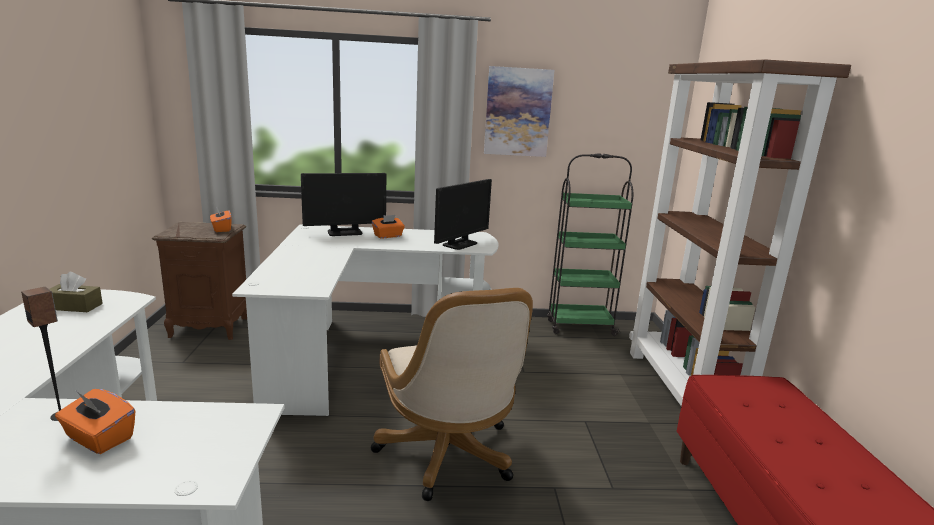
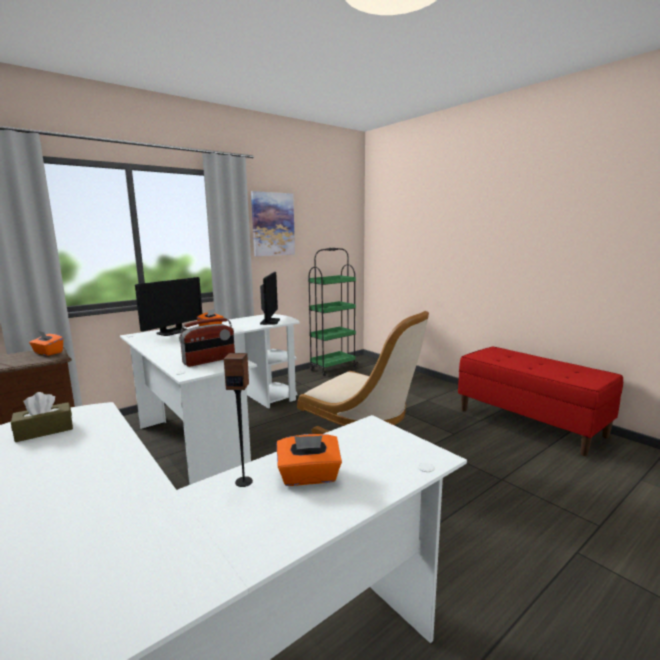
camera: 35 degrees left, 5 degrees down
brown bookcase [629,59,851,406] -> none
none -> radio [179,318,235,367]

